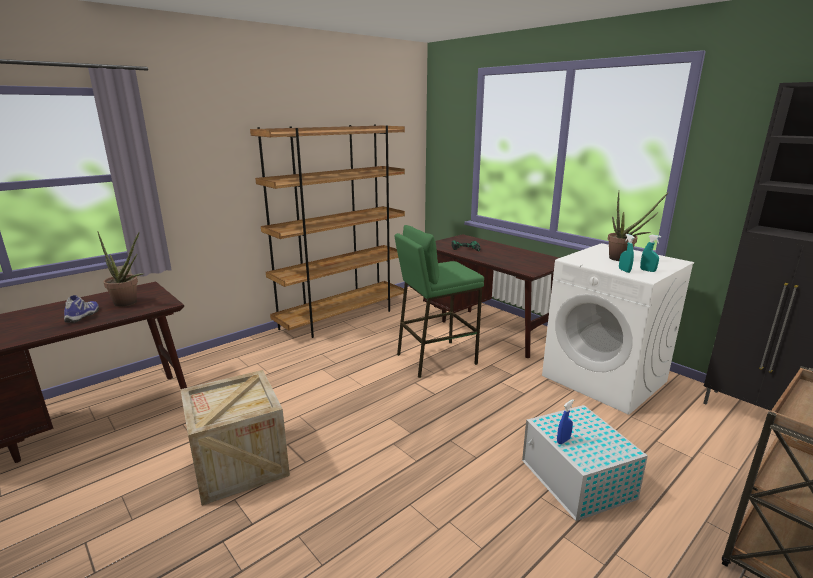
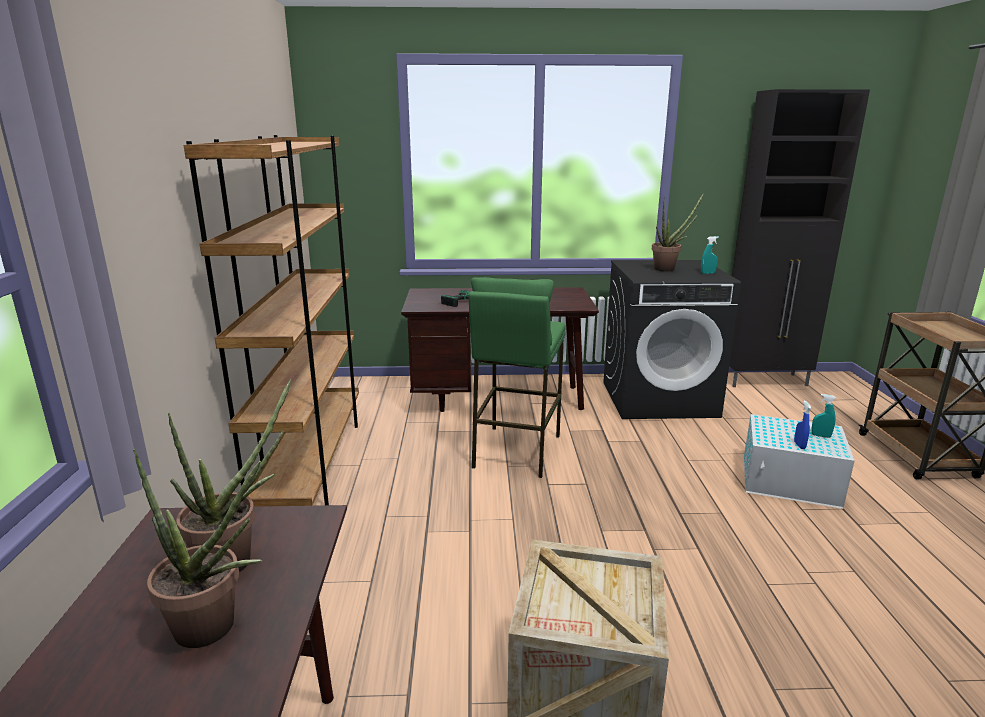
camera: 50 degrees left, 0 degrees up
shoe [64,295,99,323] -> potted plant [133,449,262,648]
white washing machine [542,243,694,415] -> black washing machine [603,260,741,419]
turquoise spray bottle [619,234,634,273] -> turquoise spray bottle moved to [811,394,836,438]

